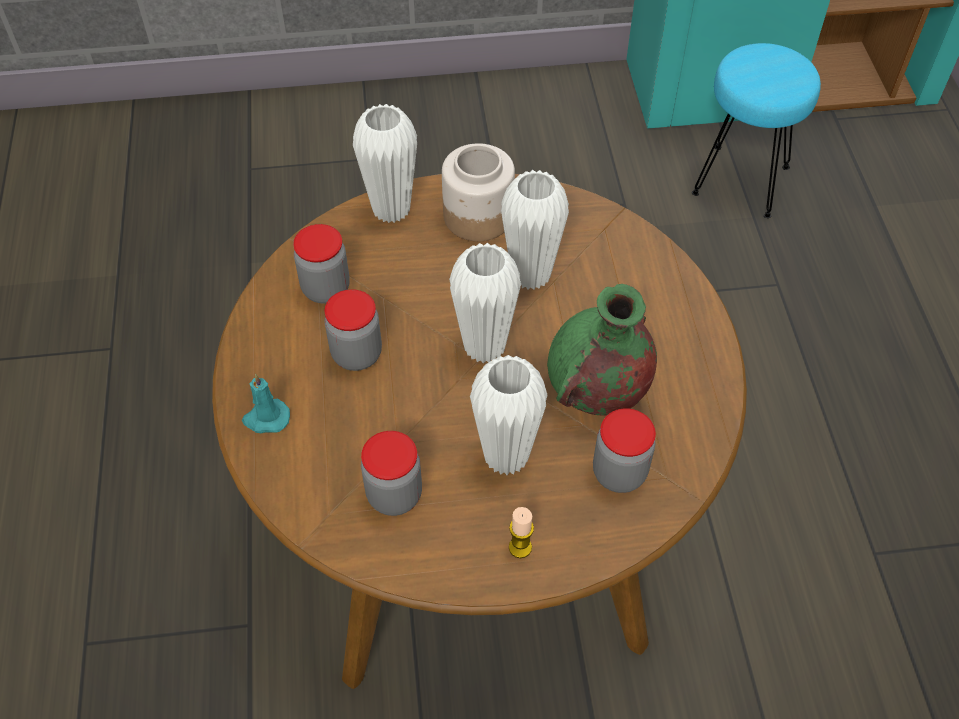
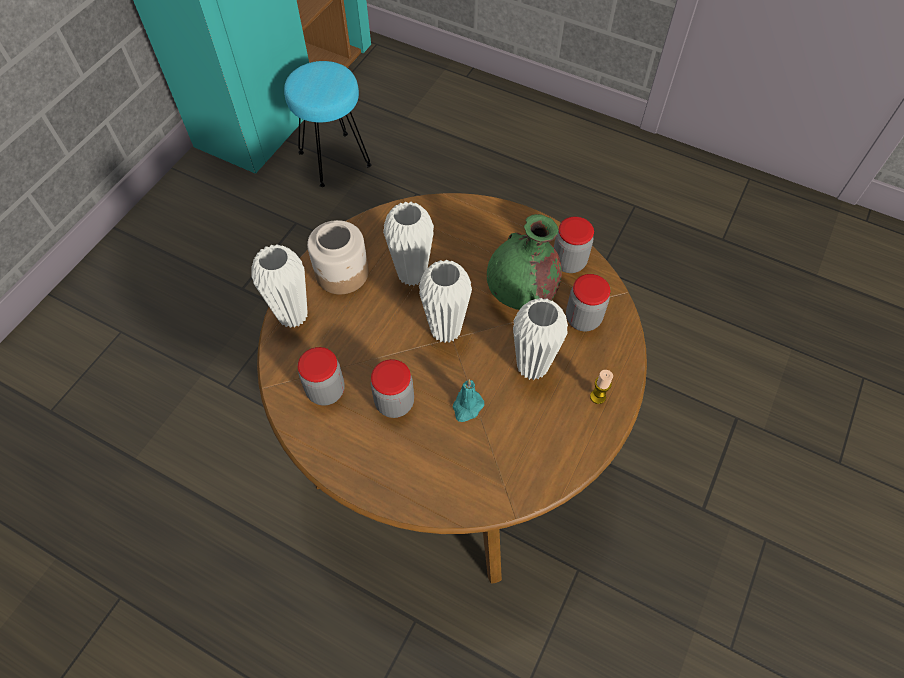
camera: 55 degrees left, 5 degrees up
turquoise candle [242,374,290,433] -> turquoise candle moved to [453,379,484,422]
jar [361,431,422,516] -> jar moved to [554,217,594,273]

